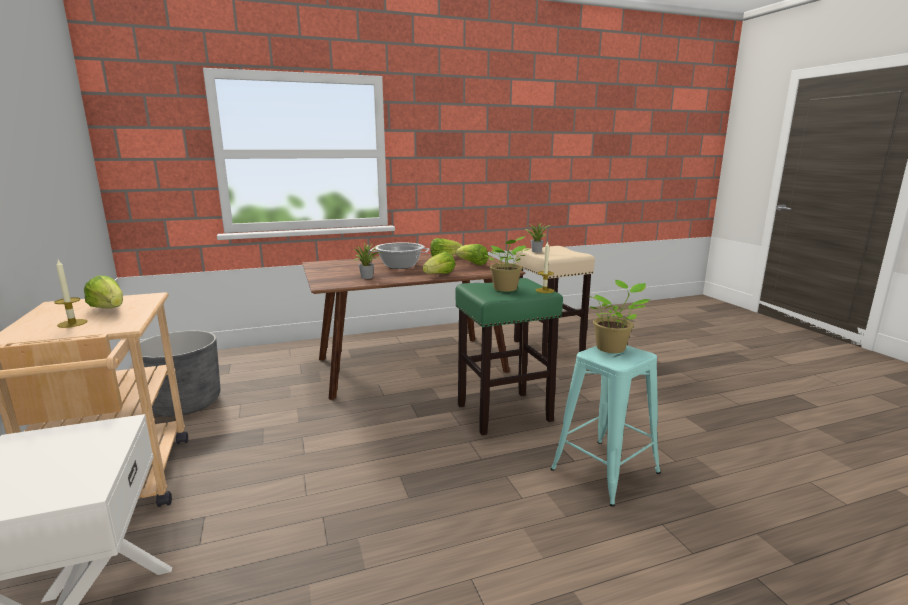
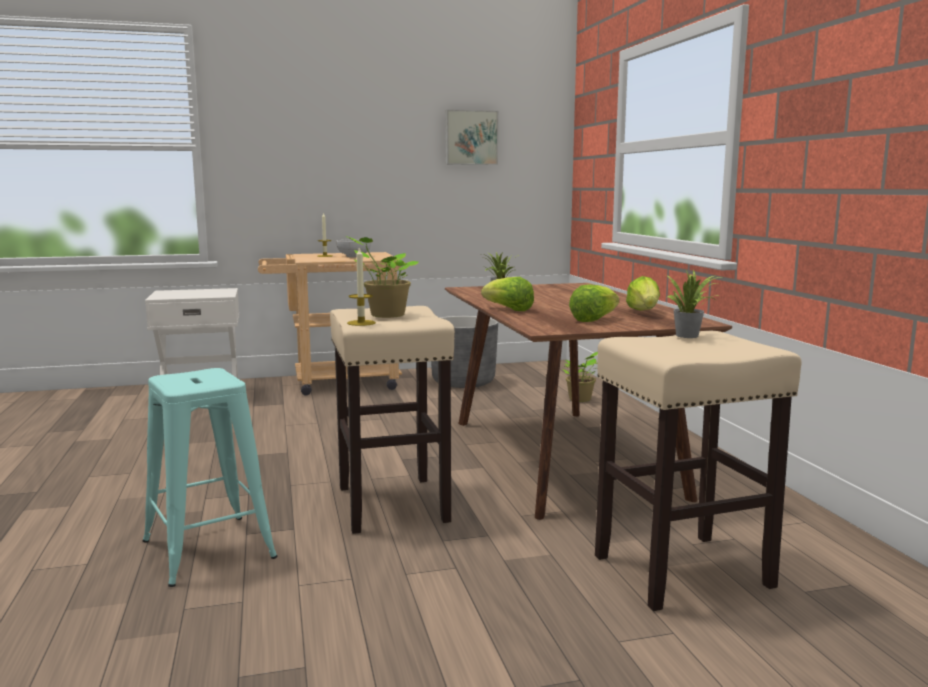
camera: 95 degrees right, 5 degrees down
lettuce [84,276,123,308] -> bowl [336,239,371,258]
cooking pot [370,242,429,269] -> none
green stool [455,278,563,435] -> beige stool [330,306,455,534]
potted plant [589,280,650,353] -> potted plant moved to [562,352,598,402]
none -> picture [445,109,498,165]

